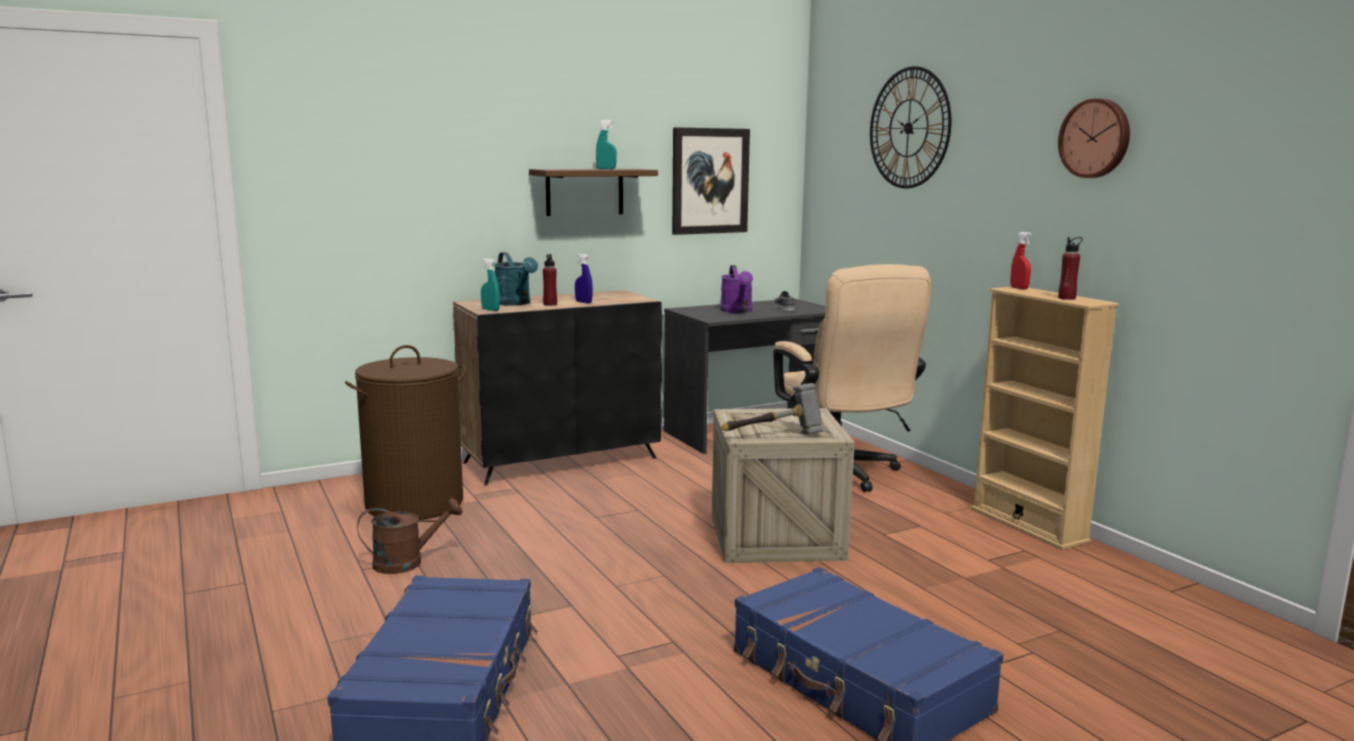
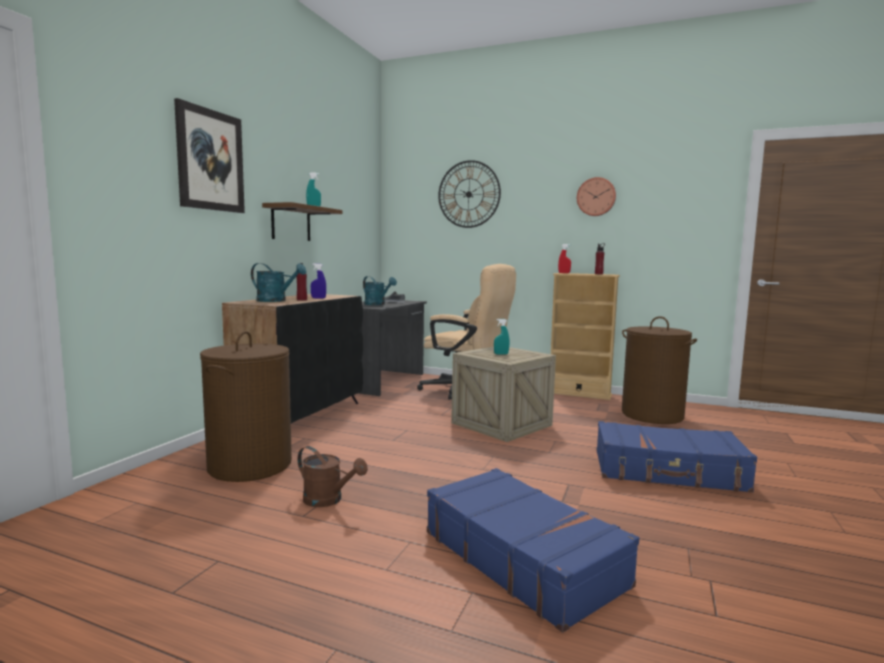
camera: 40 degrees left, 5 degrees down
brown watering can [357,498,463,574] -> brown watering can turned 90 degrees clockwise [298,446,368,507]
turquoise spray bottle [481,258,500,311] -> turquoise spray bottle moved to [494,319,510,355]
picture [672,127,750,235] -> picture moved to [174,98,245,213]
purple watering can [721,265,753,313] -> turquoise watering can [363,276,397,305]
hammer [721,383,824,434] -> none
none -> brown laundry basket [622,316,697,424]

